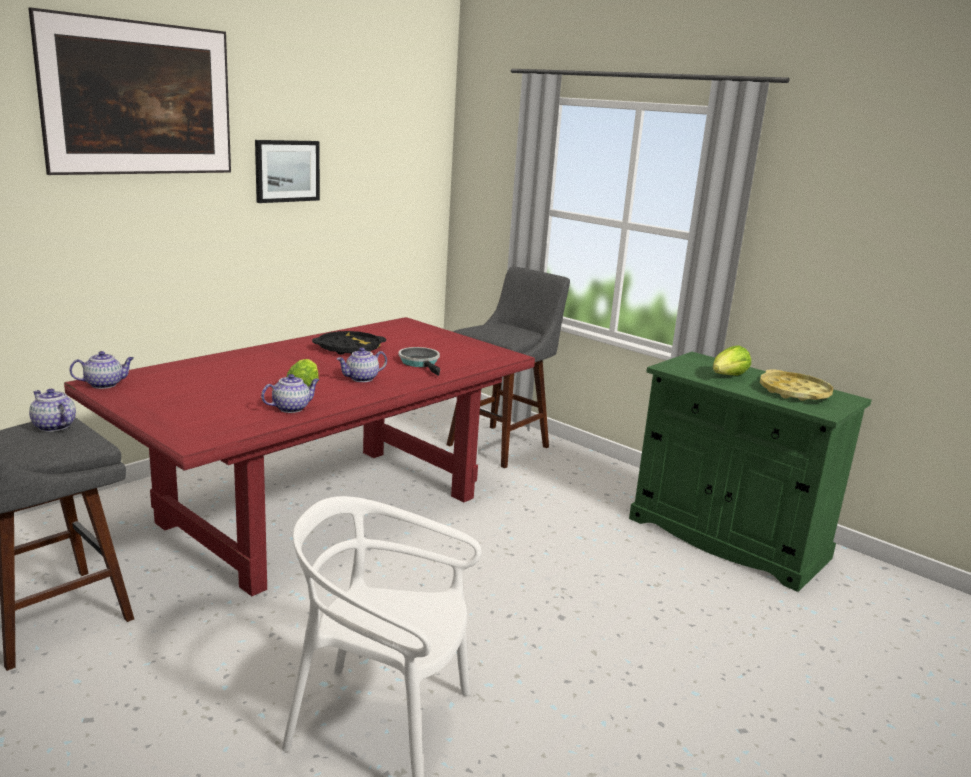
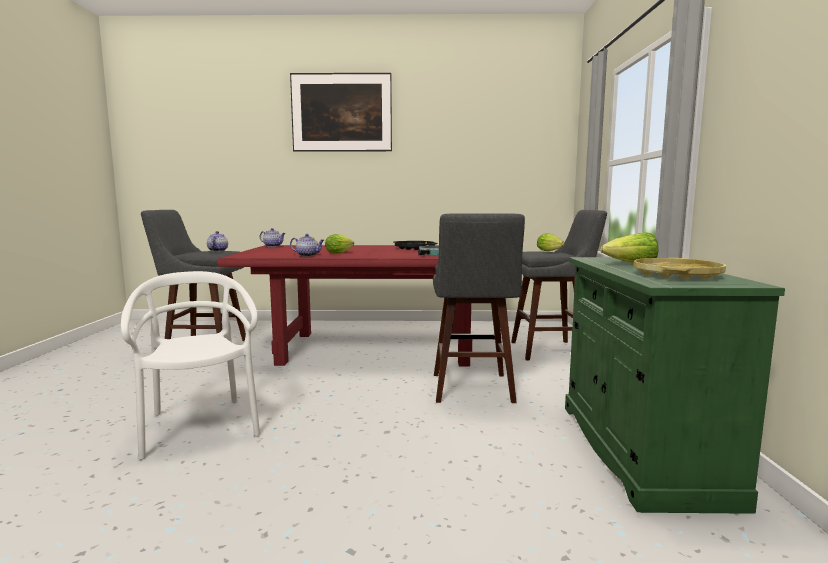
camera: 50 degrees right, 10 degrees down
picture [255,140,320,203] -> none
teapot [337,348,387,382] -> none
none -> grey stool [433,213,525,403]
none -> lettuce [537,233,565,251]

